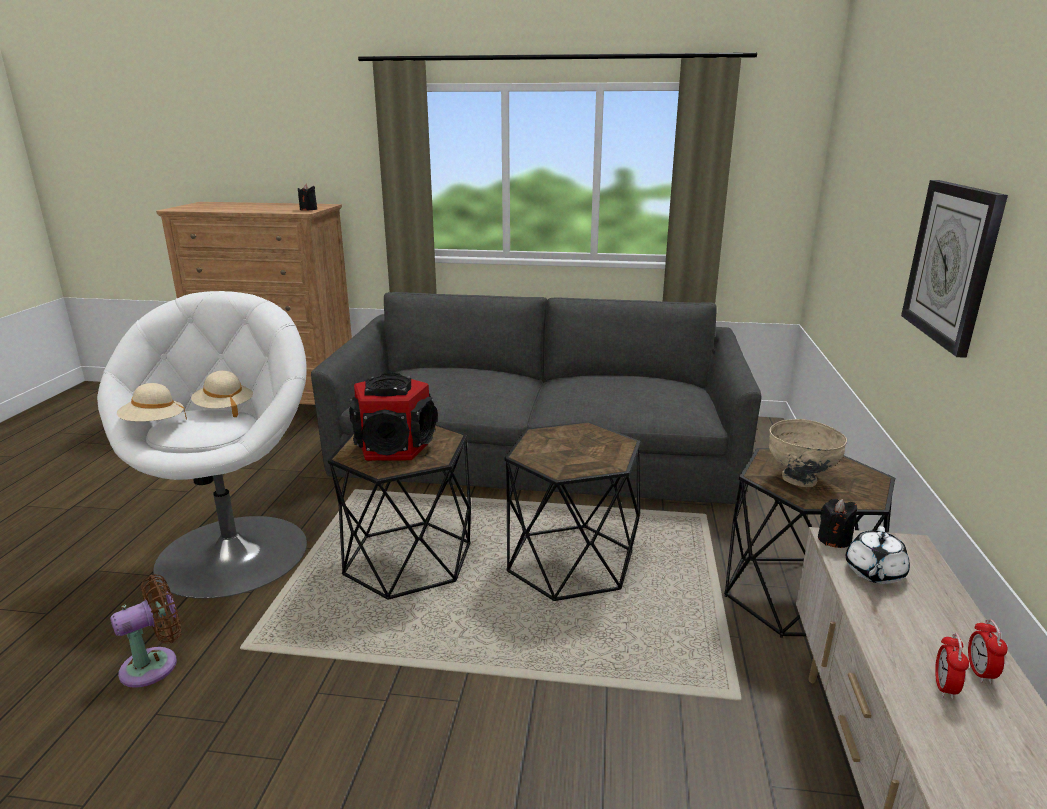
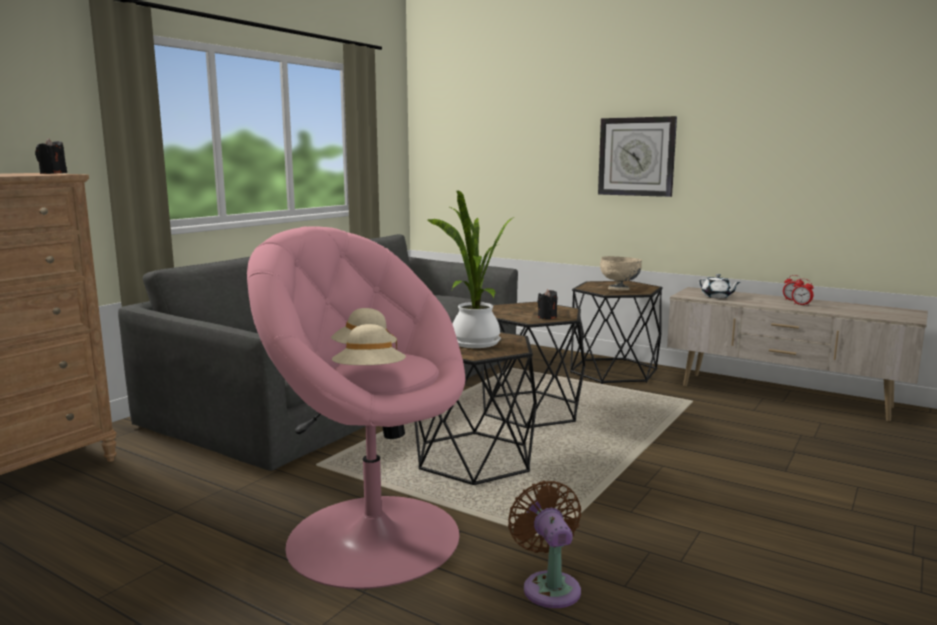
camera: 65 degrees left, 10 degrees down
white armchair [97,291,307,599] -> pink armchair [247,226,465,589]
speaker [349,373,438,461] -> potted plant [428,190,514,348]
black candle [818,499,857,548] -> black candle moved to [537,289,557,319]

